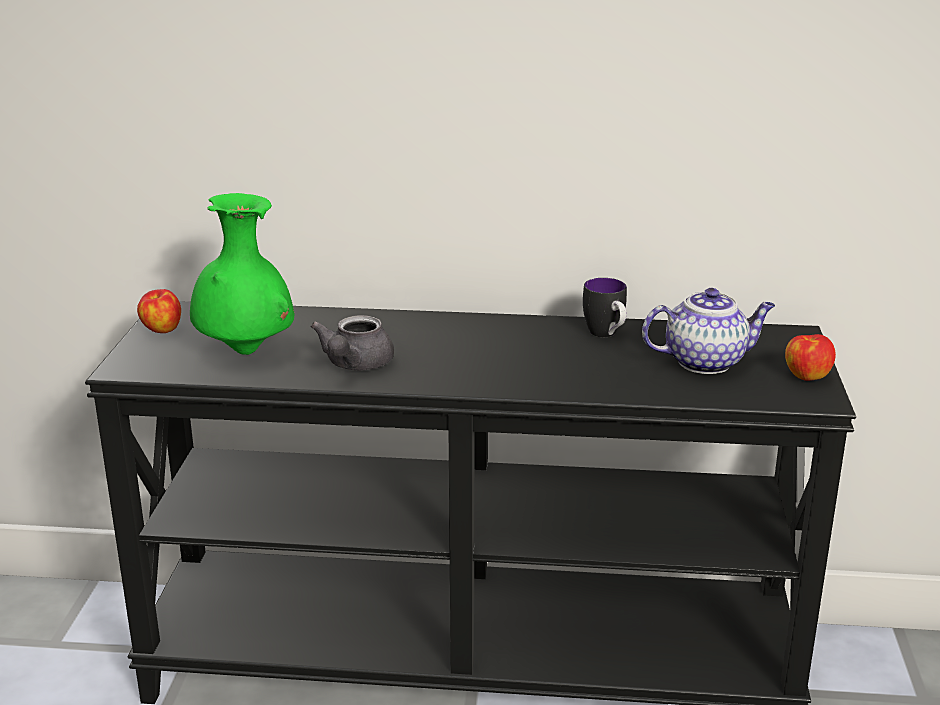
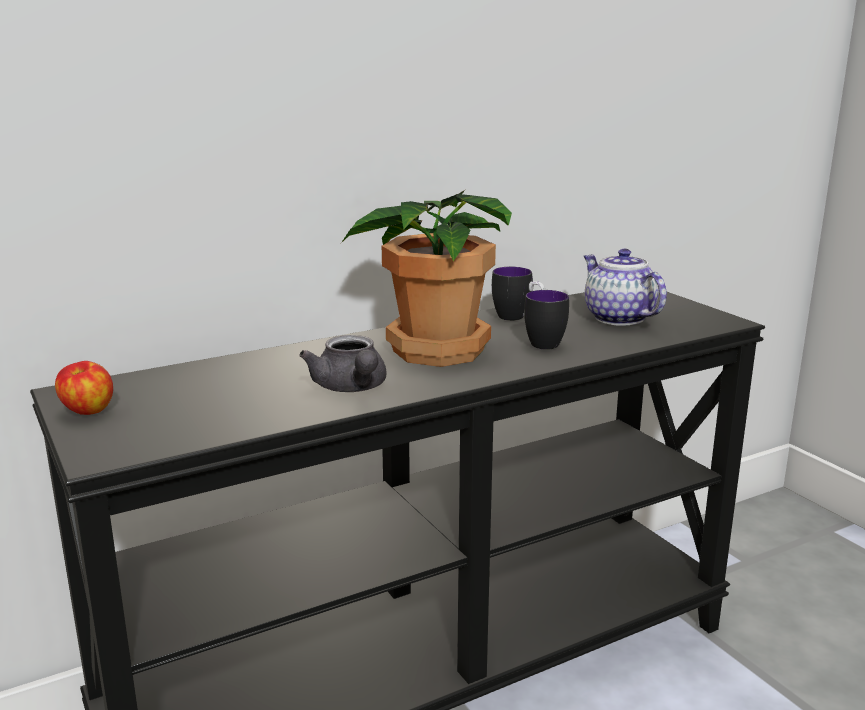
camera: 35 degrees left, 5 degrees down
green vase [190,193,295,355] -> none
teapot [642,288,775,374] -> teapot turned 75 degrees counterclockwise [584,249,667,326]
apple [785,334,836,381] -> none
none -> potted plant [341,190,512,367]
none -> mug [524,290,569,350]

